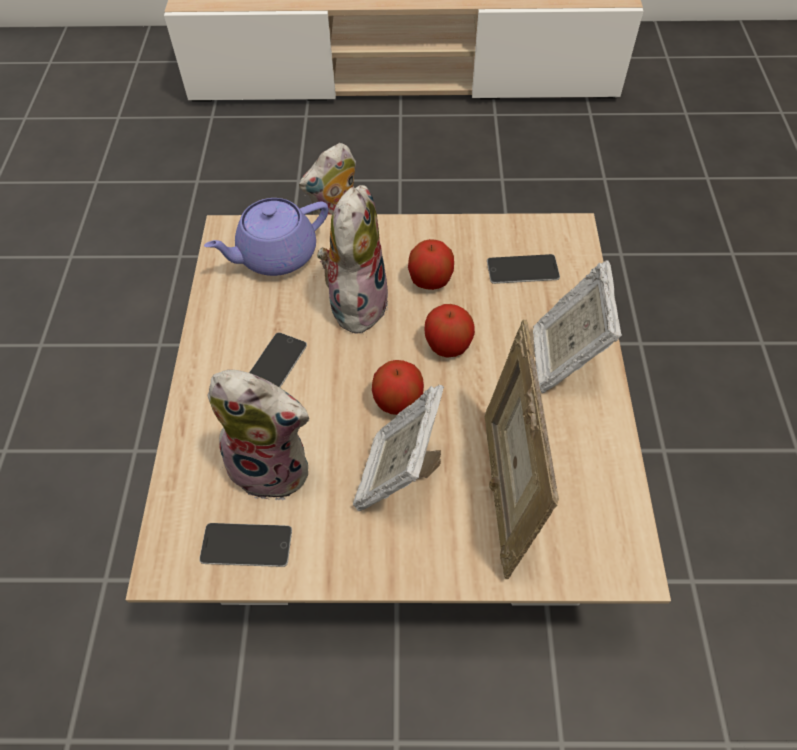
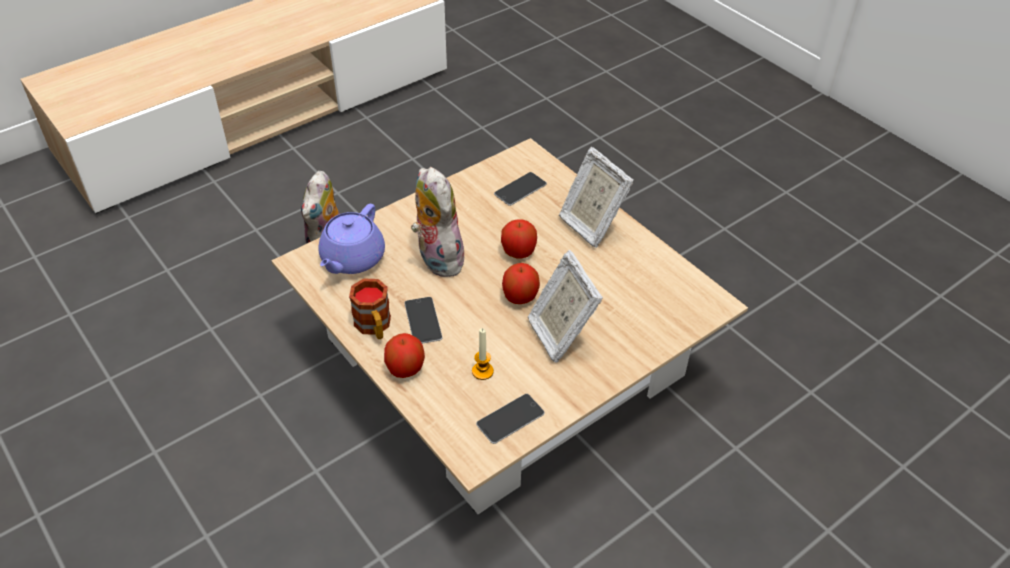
camera: 40 degrees left, 10 degrees down
plush toy [207,370,309,501] -> candle [472,328,494,380]
apple [408,239,454,290] -> apple moved to [384,333,425,378]
picture frame [484,320,559,579] -> none
none -> mug [349,279,391,339]

